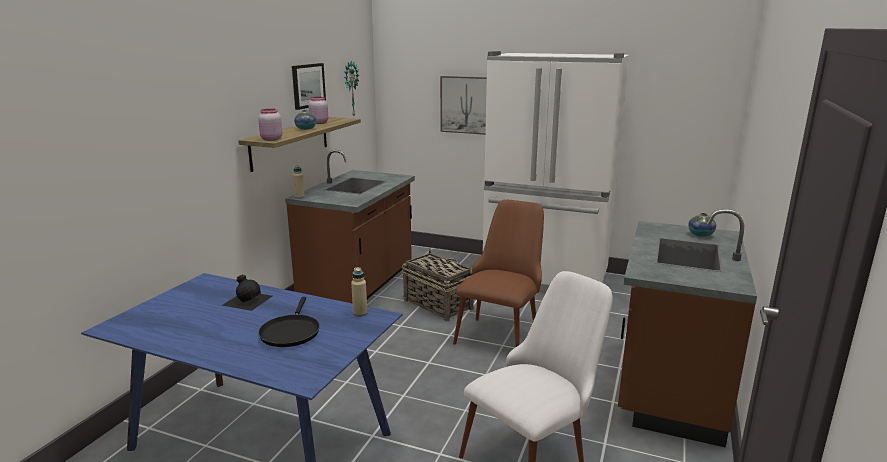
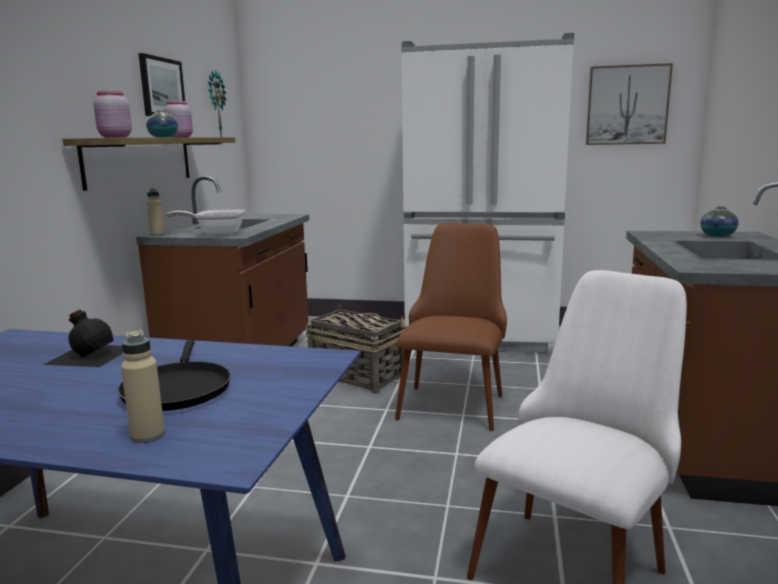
camera: 10 degrees left, 5 degrees down
beige bottle [351,267,367,317] -> beige bottle moved to [121,329,165,443]
picture [440,76,487,135] -> picture moved to [586,63,673,145]
none -> frying pan [166,210,245,236]

